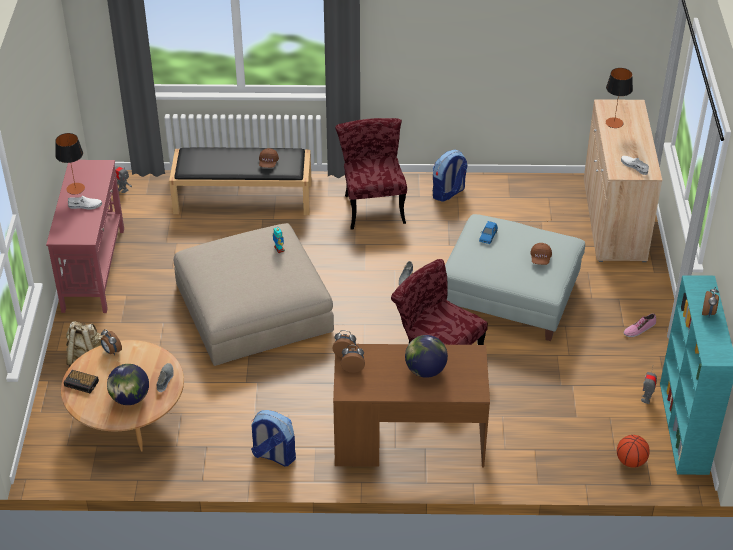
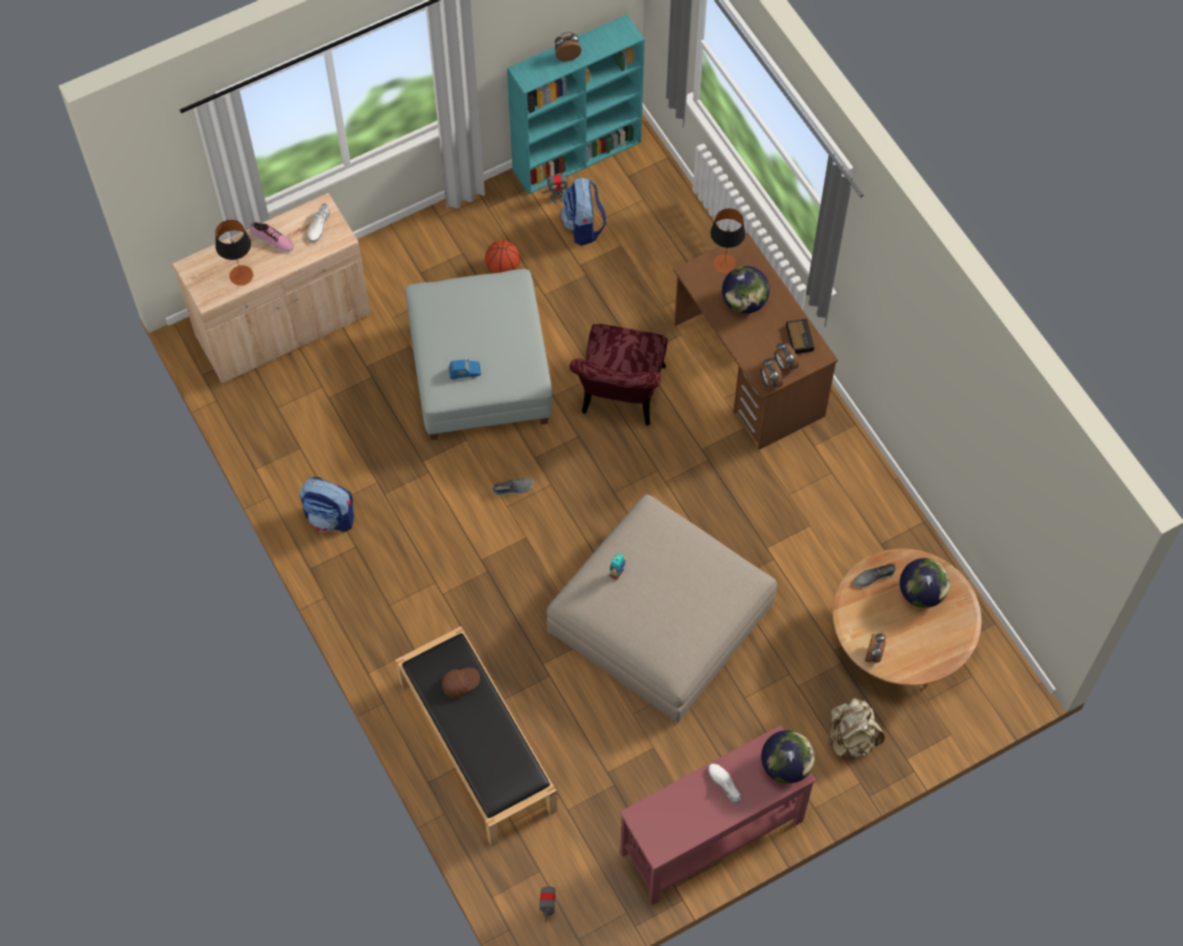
camera: 120 degrees left, 20 degrees up
table lamp [55,133,85,194] -> table lamp moved to [710,208,745,273]
alarm clock [64,370,99,394] -> alarm clock moved to [786,319,814,354]
backpack [251,410,296,466] -> backpack moved to [560,177,607,246]
red chair [335,118,407,229] -> none
brown cap [530,243,552,265] -> none
basketball [617,435,650,468] -> basketball moved to [485,240,520,273]
shoe [623,313,656,337] -> shoe moved to [250,222,294,252]
none -> globe [761,730,815,784]

